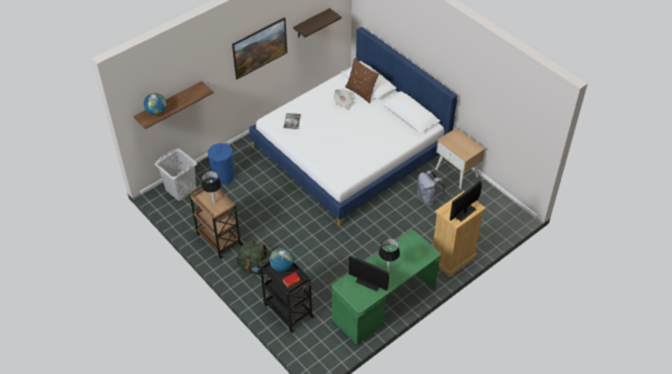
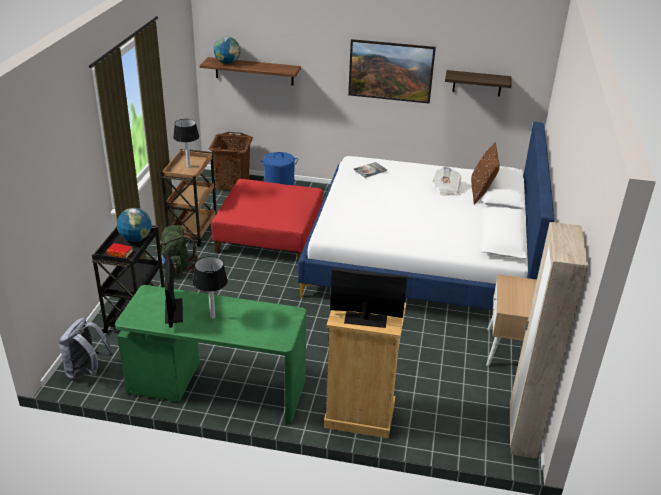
camera: 50 degrees right, 15 degrees down
grey laundry basket [155,148,197,201] -> brown laundry basket [209,132,253,191]
grey backpack [417,170,445,206] -> grey backpack moved to [59,318,113,380]
none -> red ottoman [211,179,323,260]
none -> beige wardrobe [510,222,588,459]

